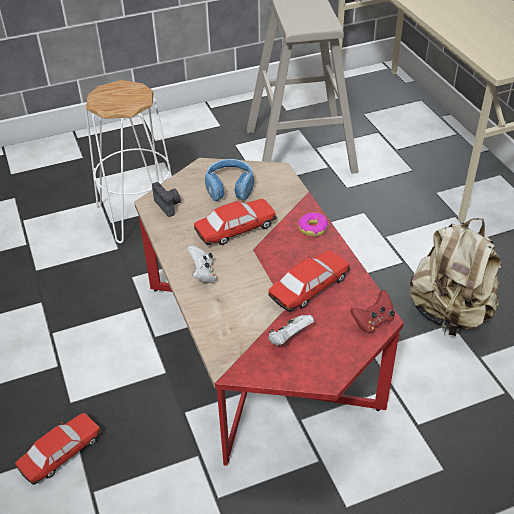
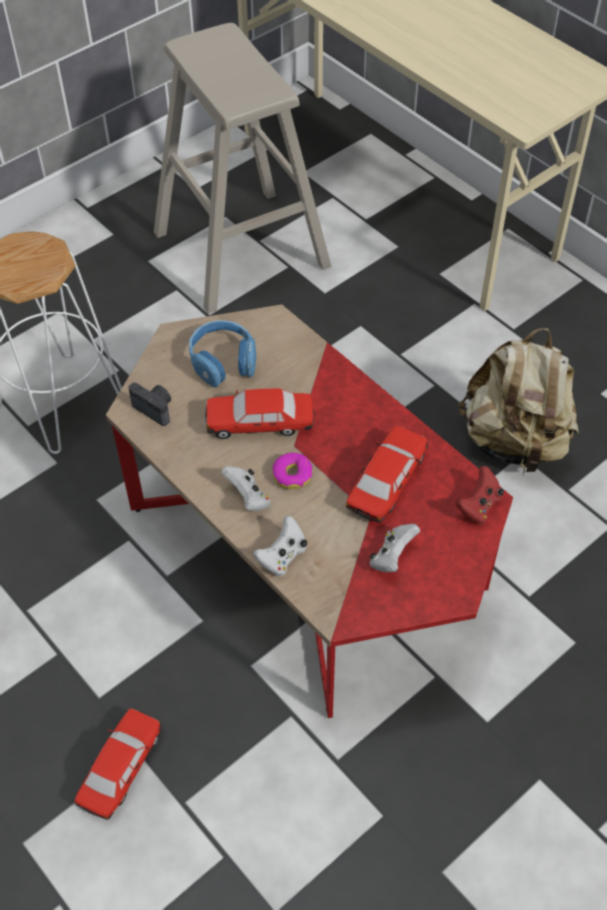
camera: 20 degrees left, 10 degrees up
toy car [194,199,276,245] -> toy car turned 135 degrees counterclockwise [205,388,314,439]
donut [299,213,328,236] -> donut moved to [272,453,312,489]
none -> white game controller [253,516,307,576]

